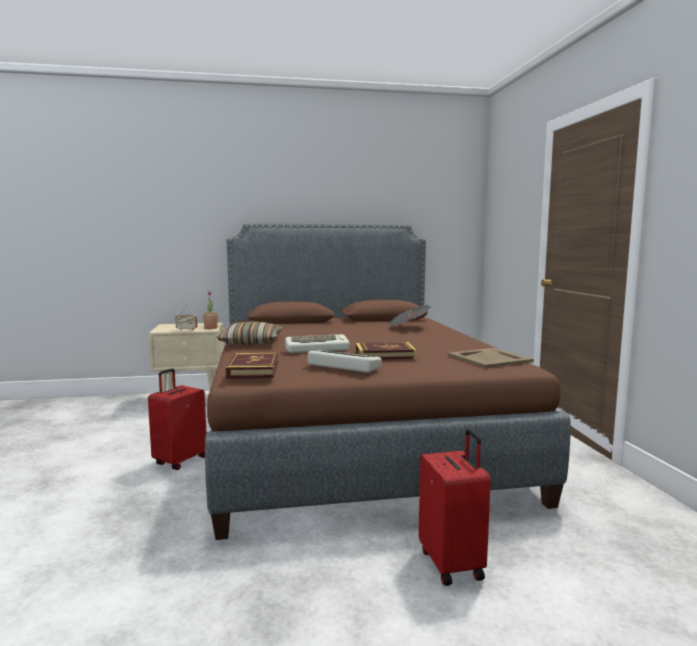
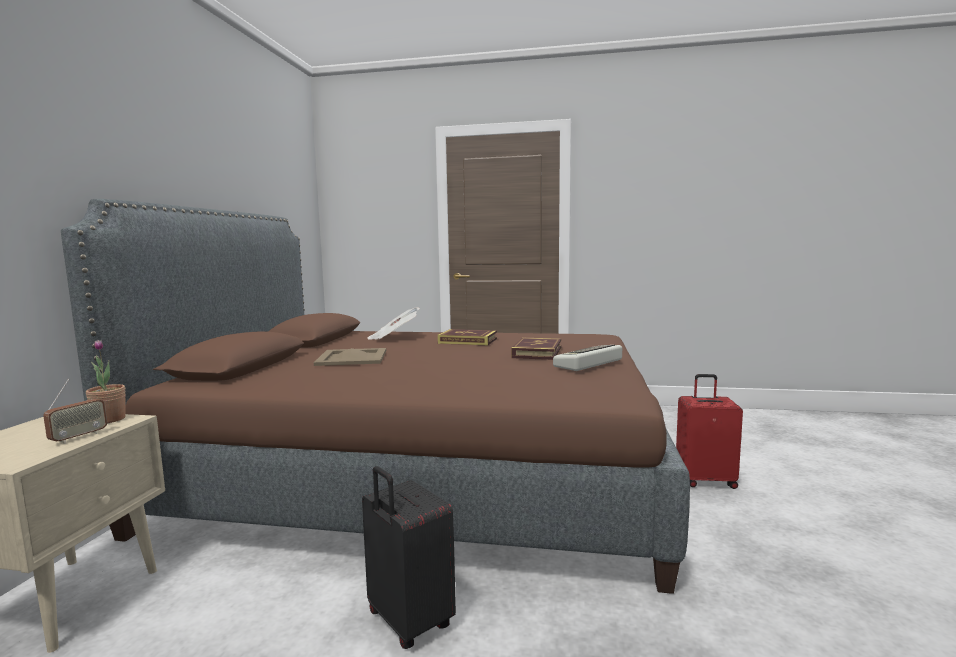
camera: 70 degrees left, 0 degrees up
red suitcase [148,368,206,470] -> black suitcase [362,466,456,649]
pillow [217,321,283,345] -> none
book [225,353,278,379] -> book moved to [438,329,497,345]
keyboard [285,334,350,353] -> none
beige tray [448,348,534,368] -> beige tray moved to [314,348,386,366]

